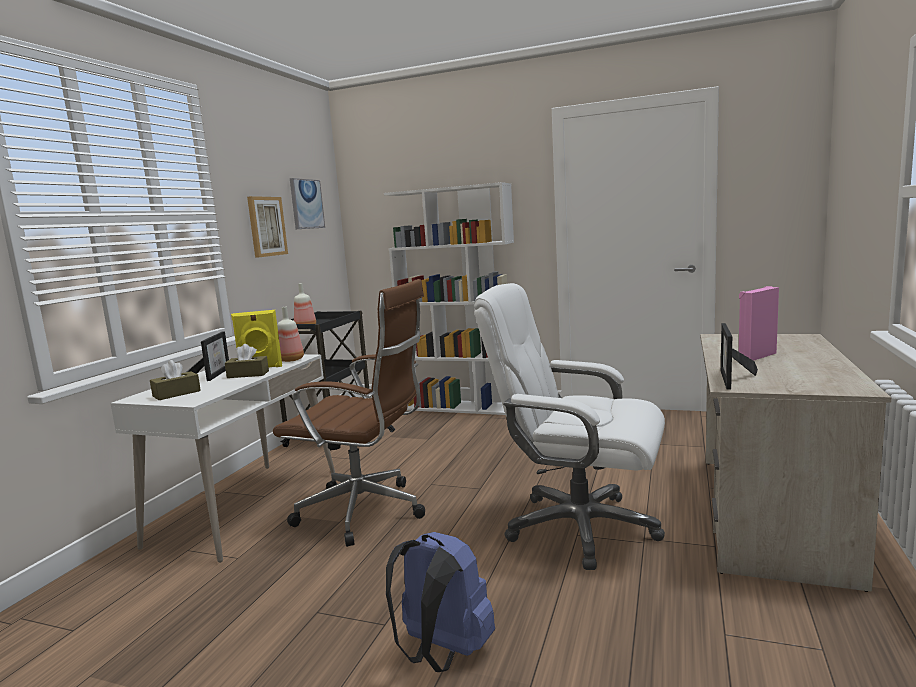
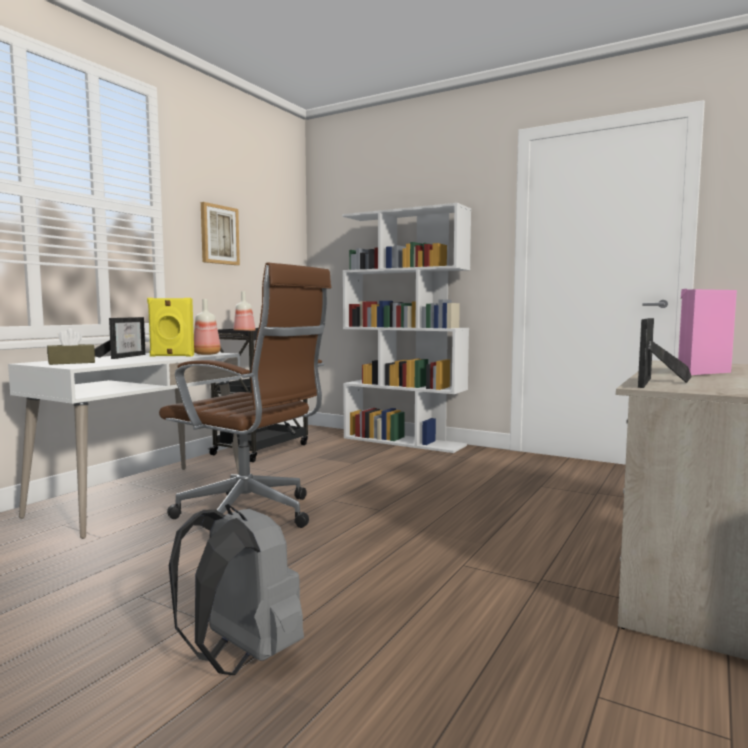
camera: 10 degrees right, 5 degrees down
brown tissue box [225,344,269,378] -> none
picture [290,178,325,229] -> none
blue backpack [386,532,495,672] -> grey backpack [169,504,304,675]
white office chair [473,283,665,570] -> none

